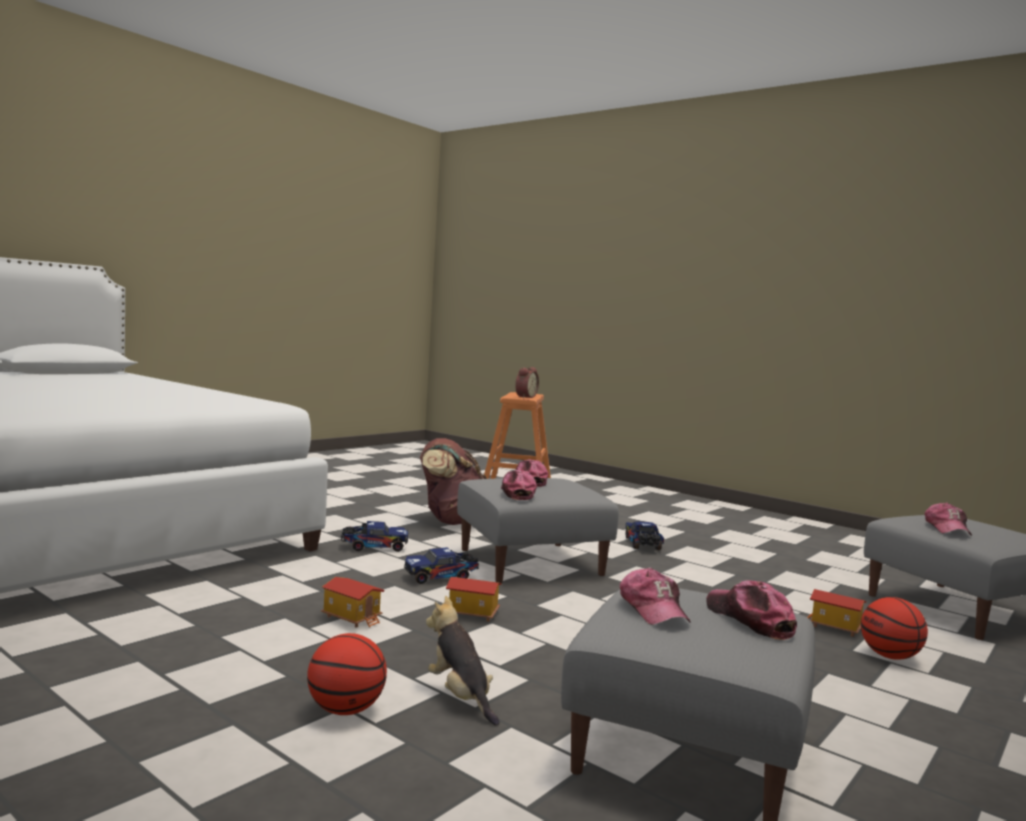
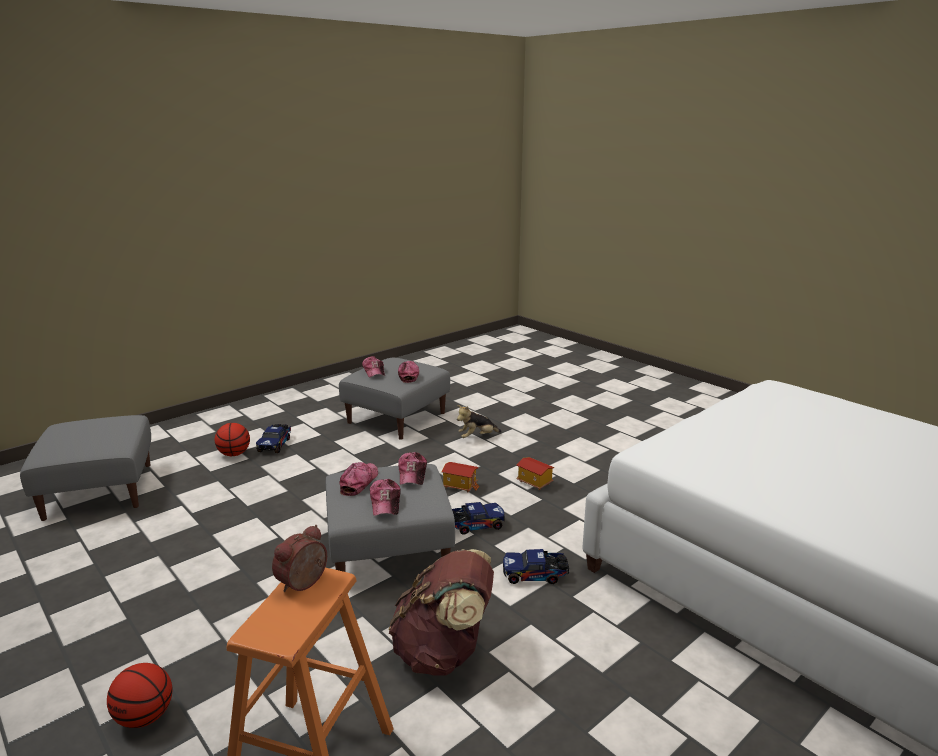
camera: 170 degrees left, 15 degrees up
basketball [307,633,387,715] -> basketball moved to [107,663,172,728]
plush toy [426,596,499,726] -> plush toy turned 90 degrees clockwise [457,405,502,438]
toy truck [626,521,664,550] -> toy truck moved to [256,424,291,453]
toy house [807,589,867,637] -> none
cap [925,503,972,536] -> cap moved to [339,462,378,496]

